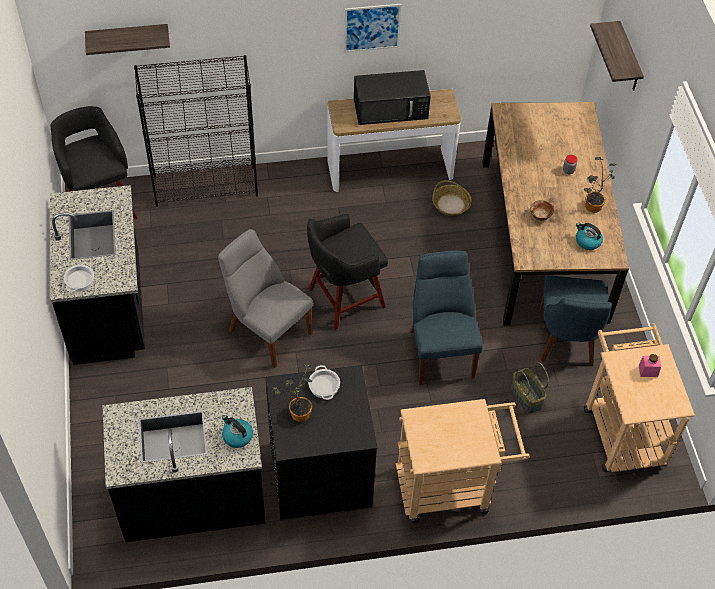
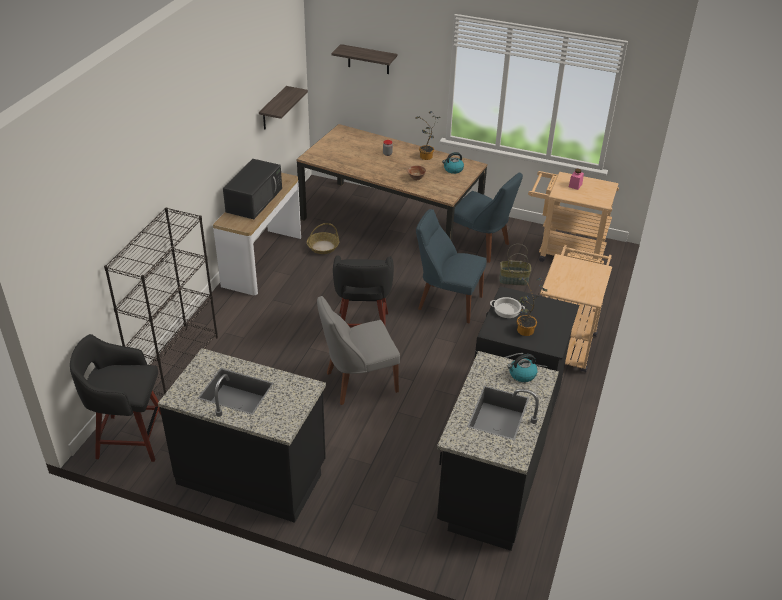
camera: 60 degrees left, 15 degrees down
cooking pot [64,262,94,292] -> none
shelf [85,24,170,55] -> shelf moved to [259,86,308,130]
picture [344,4,402,53] -> none

